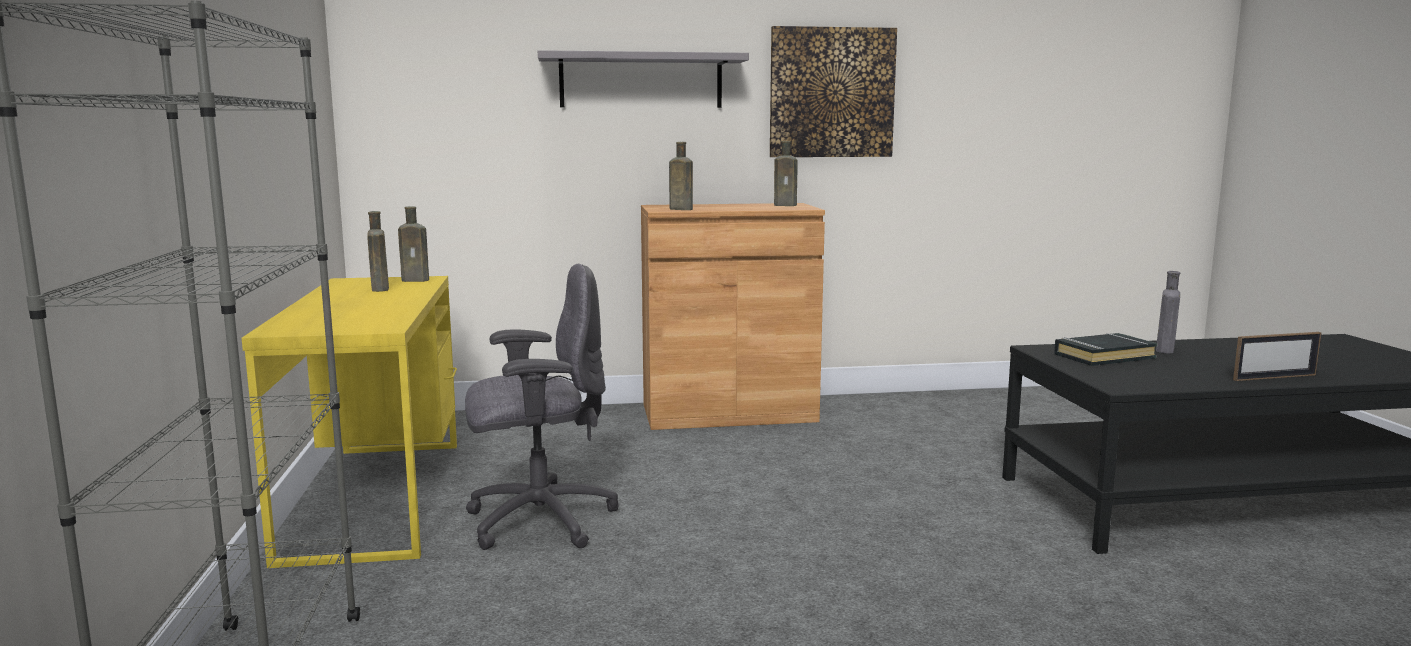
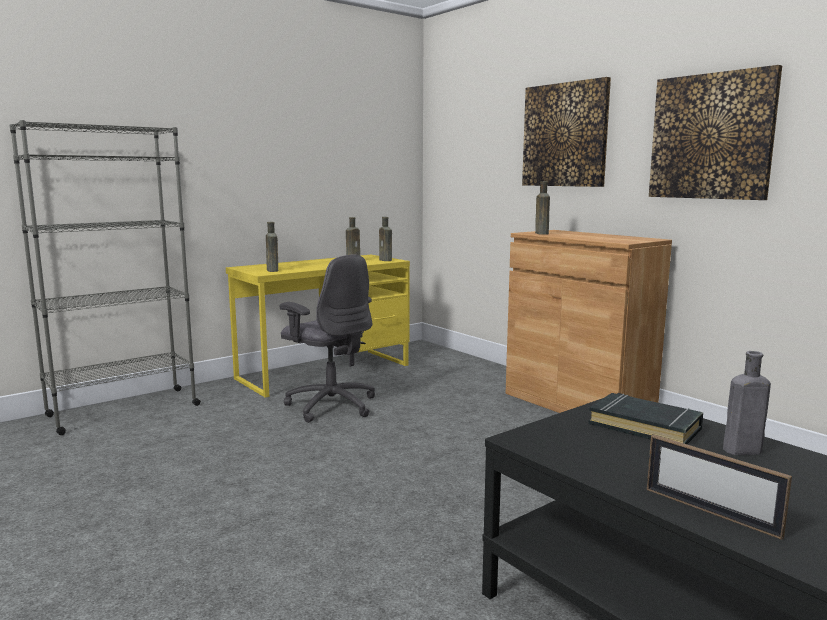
camera: 60 degrees right, 0 degrees up
grey shelf [538,50,749,108] -> picture [522,77,611,187]
brown bottle [774,141,798,206] -> brown bottle moved to [266,222,278,272]

